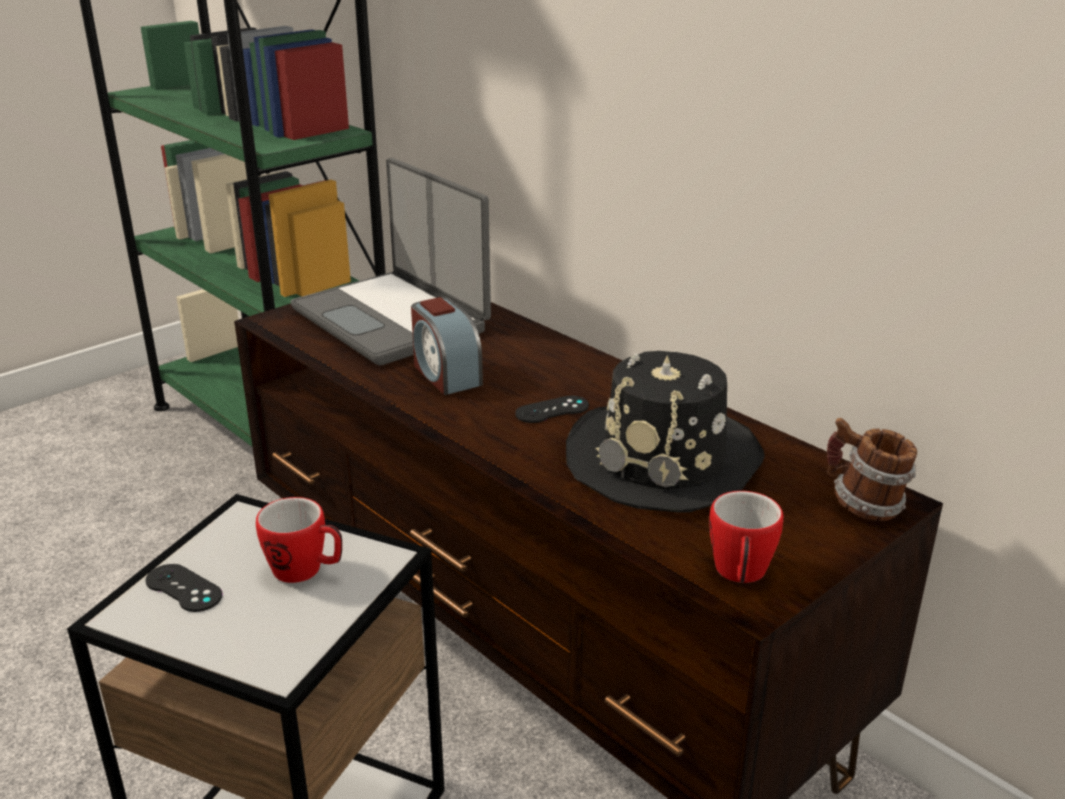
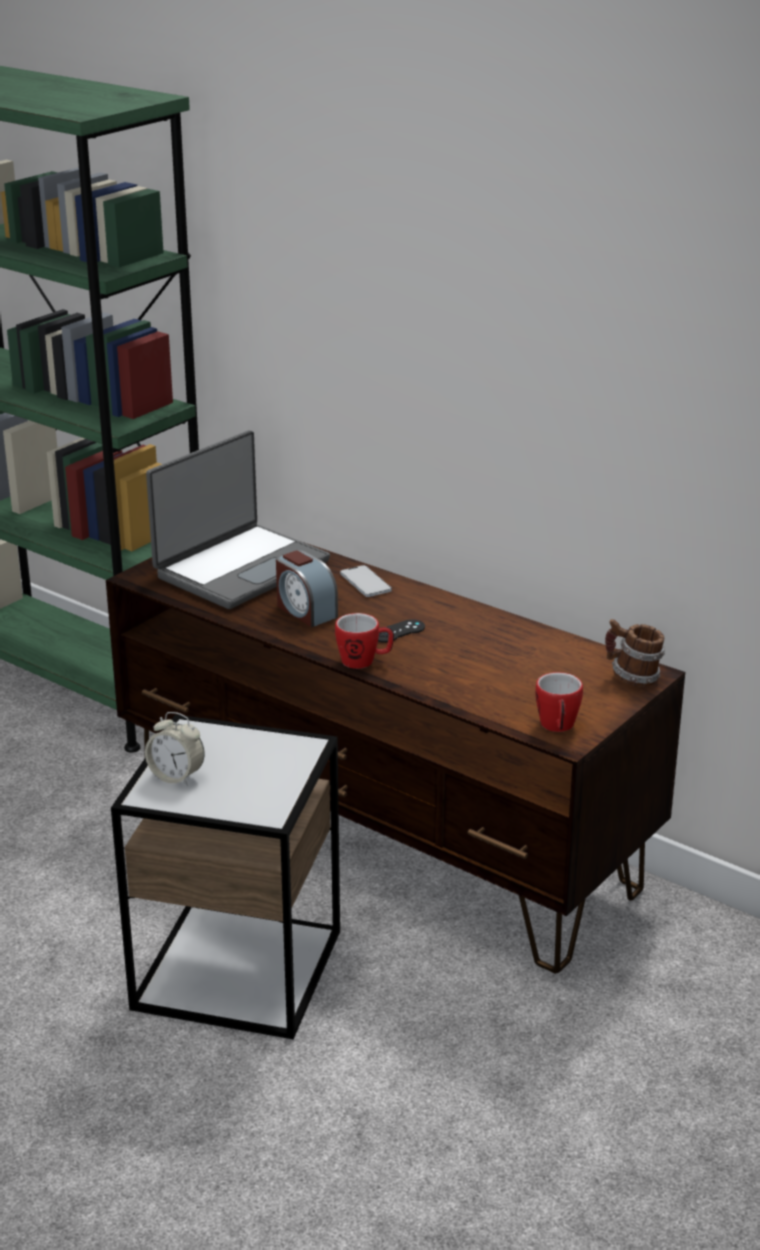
camera: 10 degrees left, 0 degrees up
black game controller [146,564,222,612] -> alarm clock [145,712,205,786]
mug [256,497,342,583] -> mug moved to [335,613,394,669]
laptop [290,158,491,366] -> laptop turned 90 degrees counterclockwise [146,430,330,609]
black hat [566,351,765,512] -> none
none -> phone [340,565,392,597]

